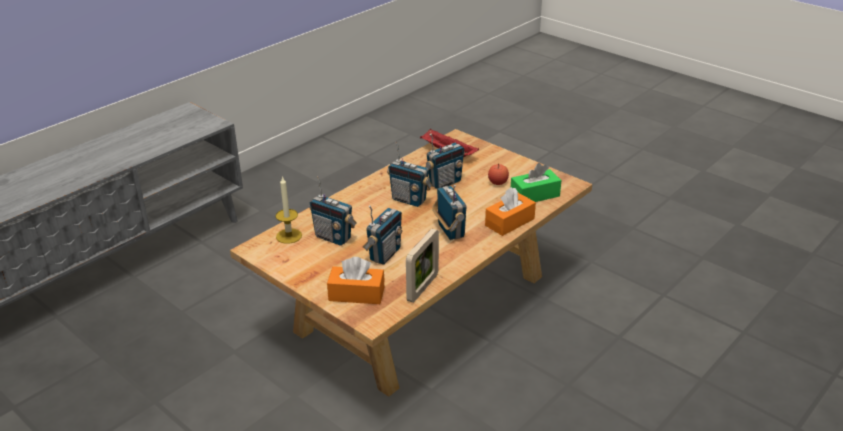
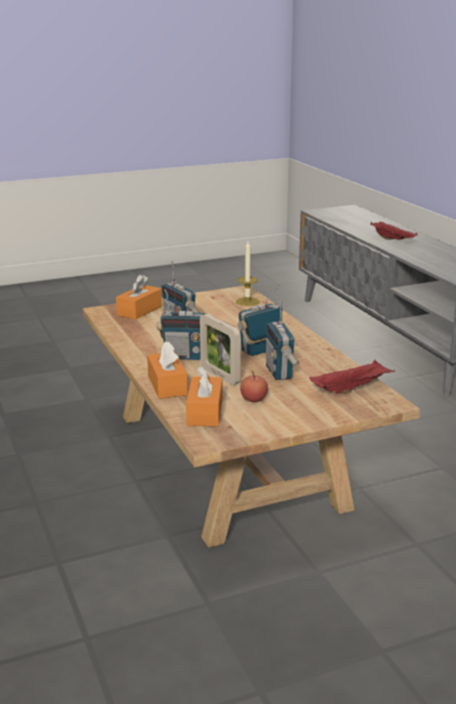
camera: 115 degrees right, 10 degrees down
radio [309,176,357,246] -> none
picture frame [406,229,439,303] -> picture frame moved to [200,314,240,385]
green tissue box [511,163,562,202] -> orange tissue box [186,366,223,426]
none -> red tray [370,222,418,240]

